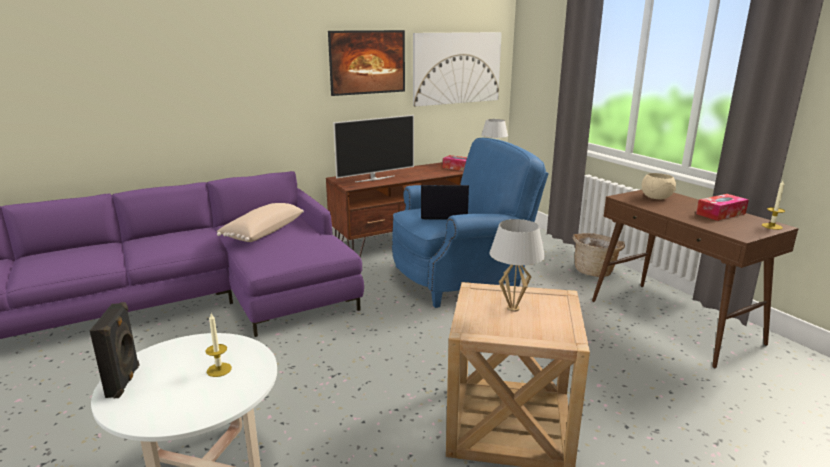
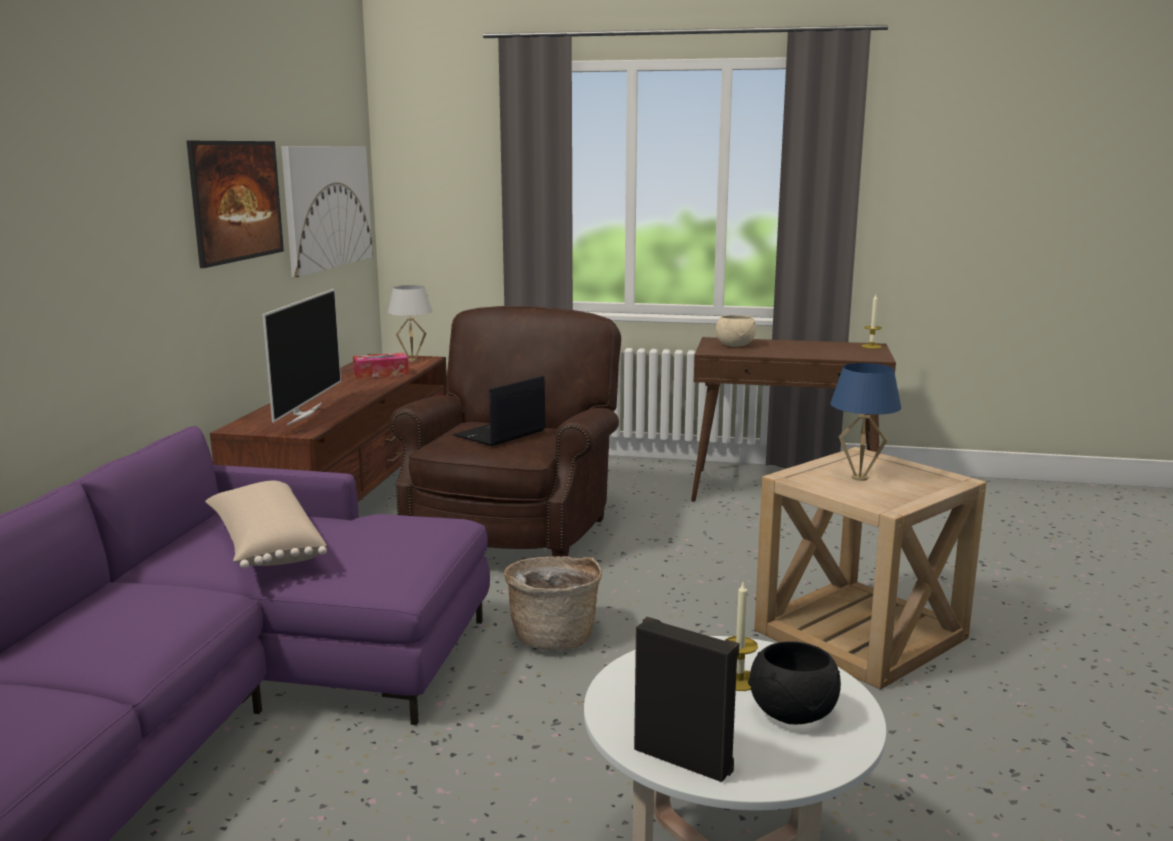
camera: 50 degrees left, 5 degrees down
blue armchair [392,138,549,308] -> brown armchair [390,306,621,557]
white table lamp [490,219,545,312] -> blue table lamp [830,363,901,481]
basket [573,233,625,277] -> basket moved to [504,556,602,651]
tissue box [696,194,749,221] -> none
none -> black bowl [748,641,841,724]

